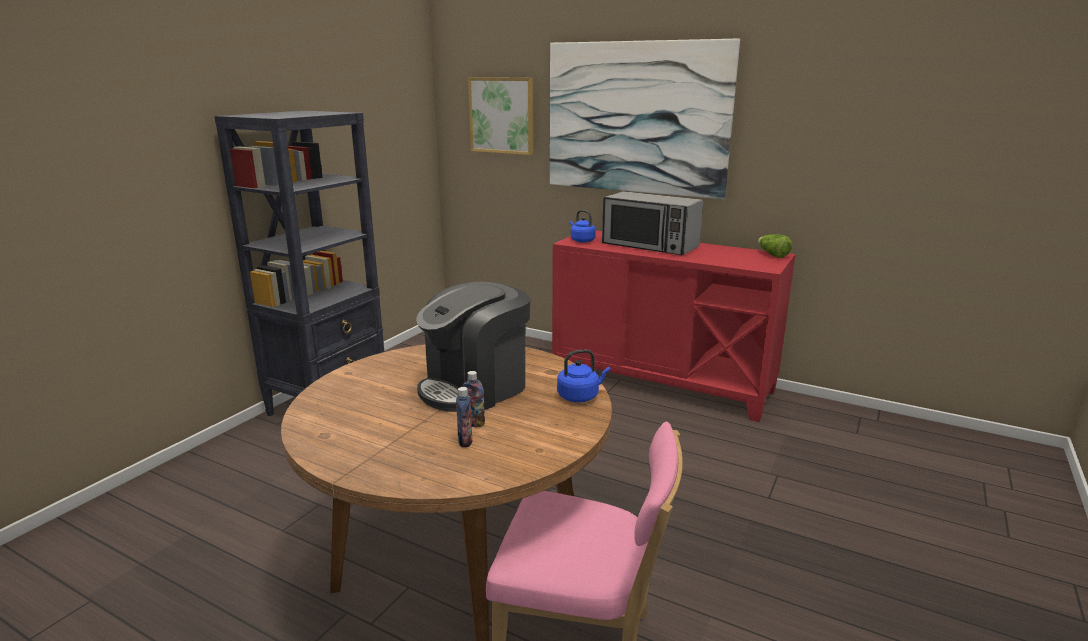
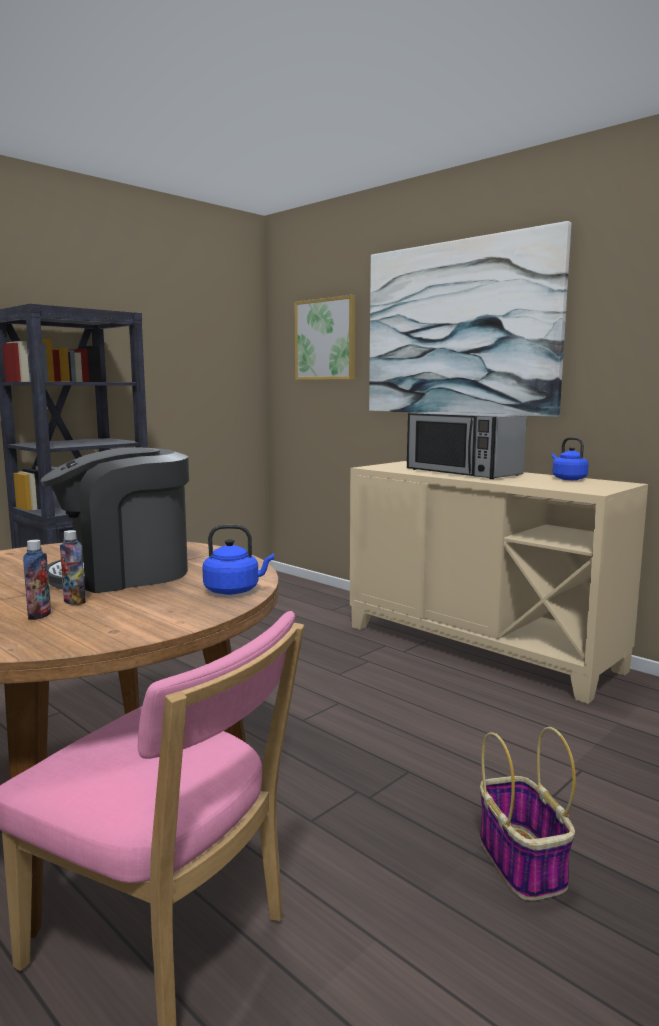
camera: 15 degrees right, 10 degrees down
red cabinet [552,231,795,422] -> beige cabinet [350,461,648,704]
blue kettle [570,210,596,243] -> blue kettle moved to [552,437,589,480]
lettuce [758,234,792,258] -> none
none -> basket [480,727,576,901]

